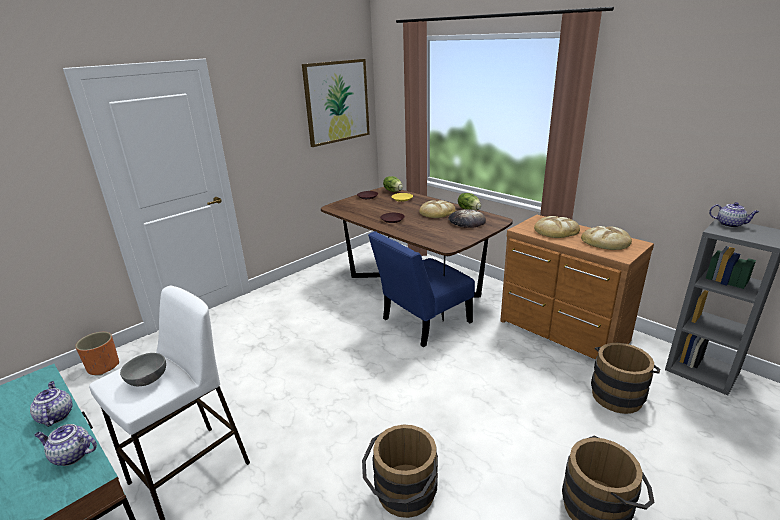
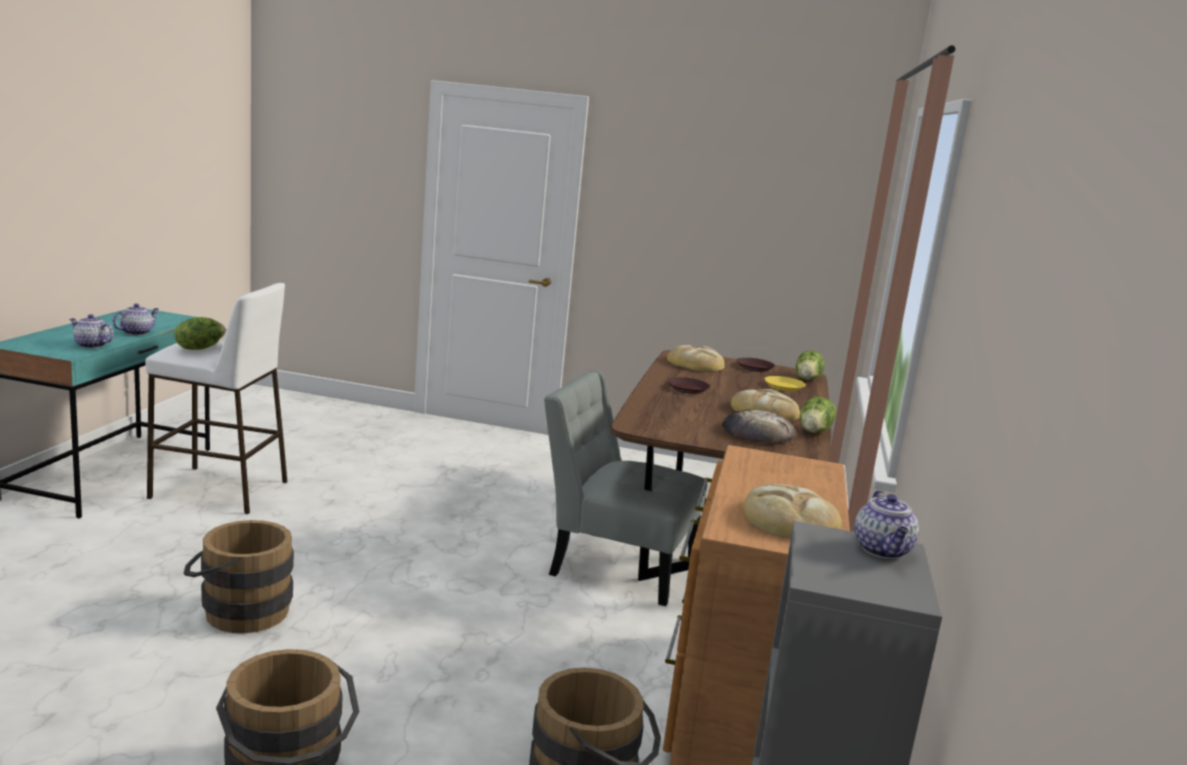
camera: 55 degrees right, 10 degrees down
teapot [34,424,97,466] -> teapot turned 45 degrees counterclockwise [70,314,114,348]
orange planter [75,332,119,376] -> none
grey bowl [120,353,166,386] -> lettuce [175,317,225,350]
picture [302,59,370,147] -> none
blue chair [368,231,475,347] -> grey chair [544,371,707,606]
bread [534,216,580,238] -> bread moved to [667,345,725,372]

